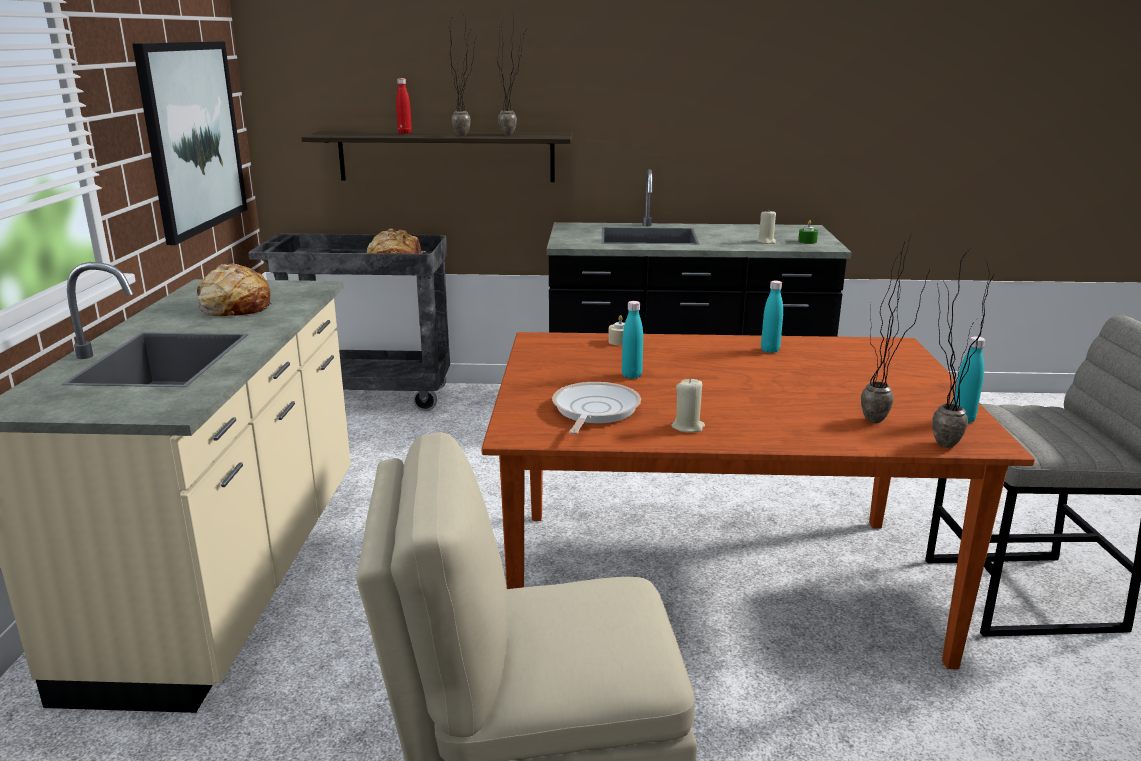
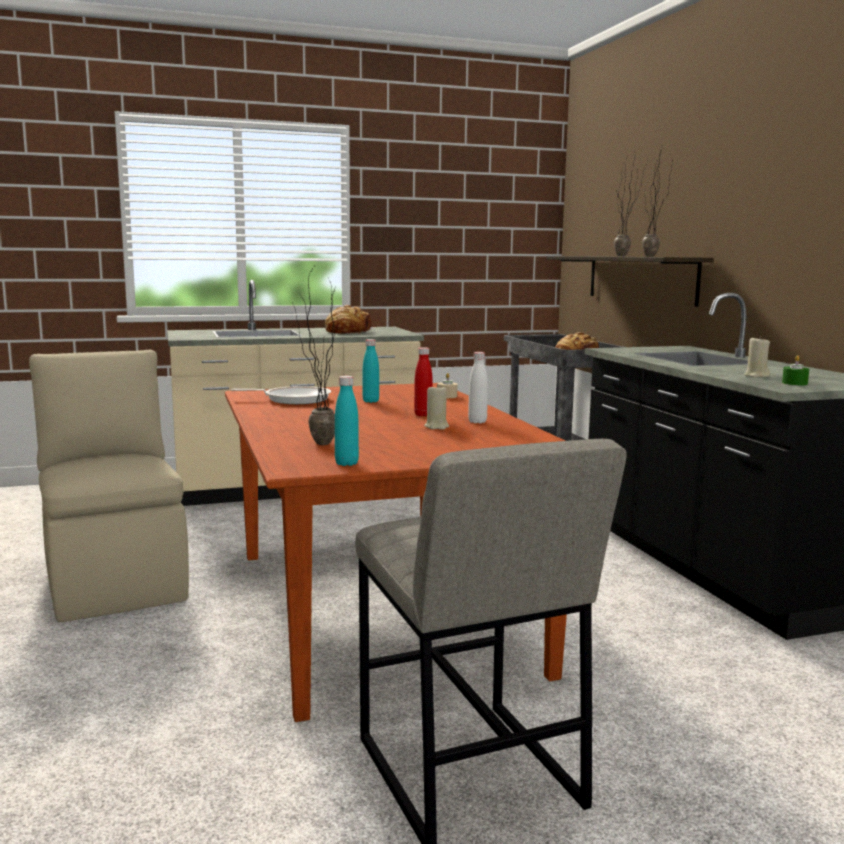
camera: 70 degrees right, 10 degrees down
picture [132,41,247,245] -> none
red bottle [396,78,412,134] -> red bottle moved to [414,347,433,416]
beige candle [672,378,705,433] -> beige candle moved to [424,384,449,430]
turquoise bottle [761,281,783,353] -> white bottle [468,352,488,423]
potted plant [932,247,994,448] -> none

